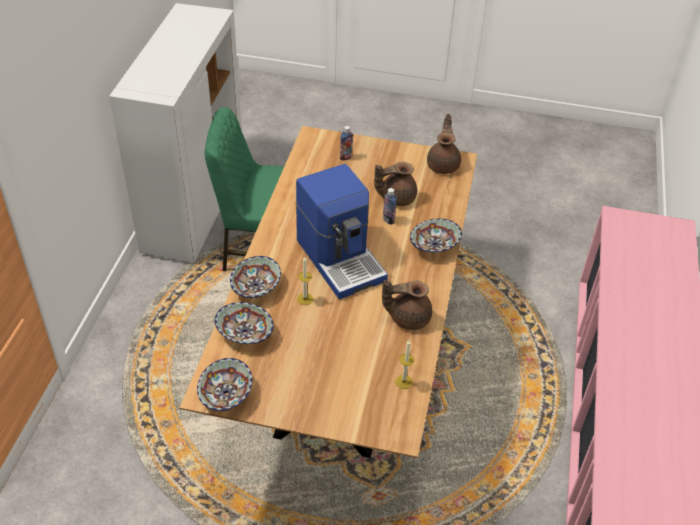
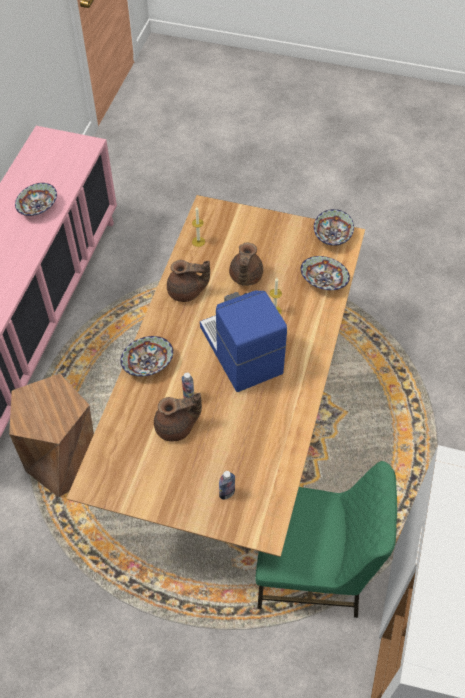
camera: 175 degrees left, 10 degrees up
bowl [230,256,281,298] -> bowl moved to [15,183,57,216]
brown teapot [427,114,461,174] -> brown teapot moved to [229,243,263,286]
none -> brown stool [9,374,94,498]

